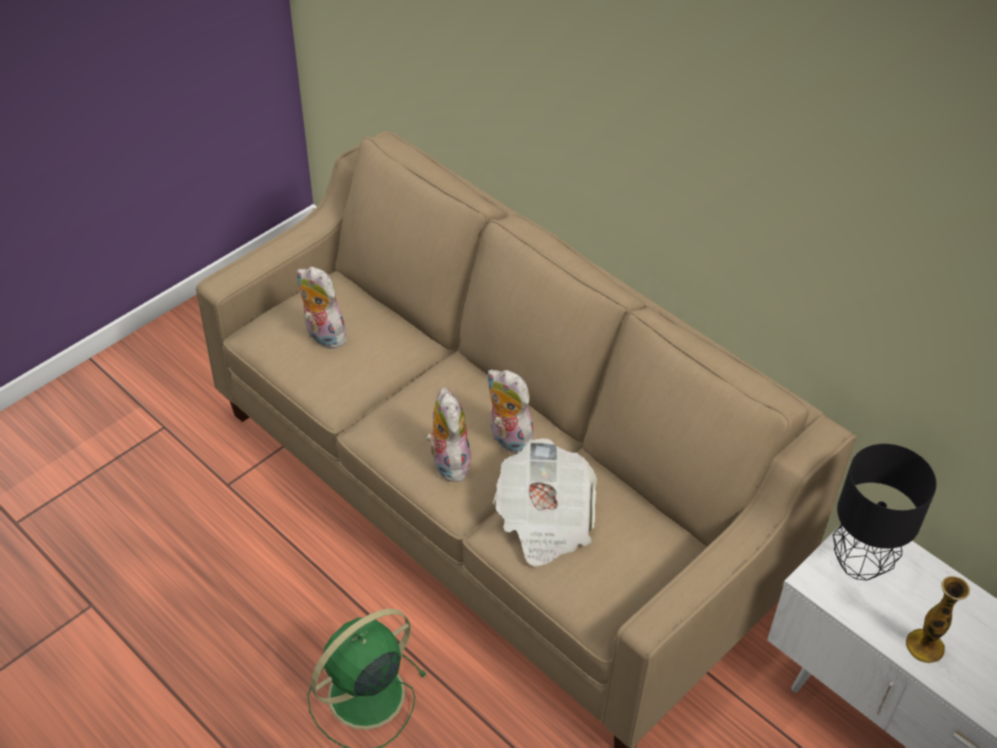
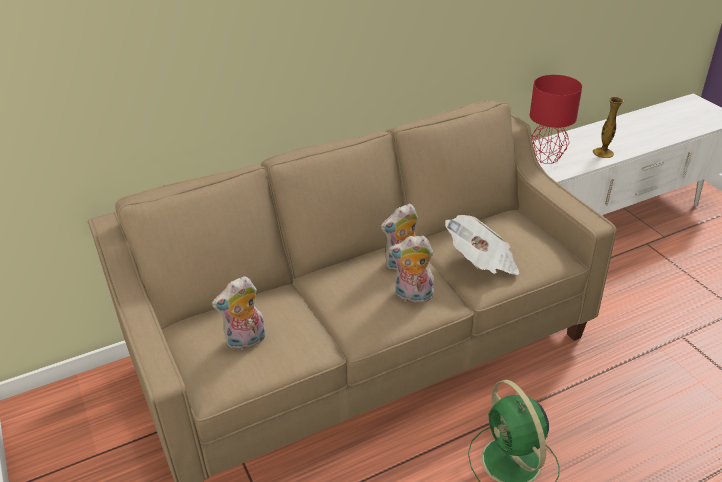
camera: 70 degrees left, 10 degrees down
black table lamp [833,444,937,580] -> red table lamp [530,75,582,164]

